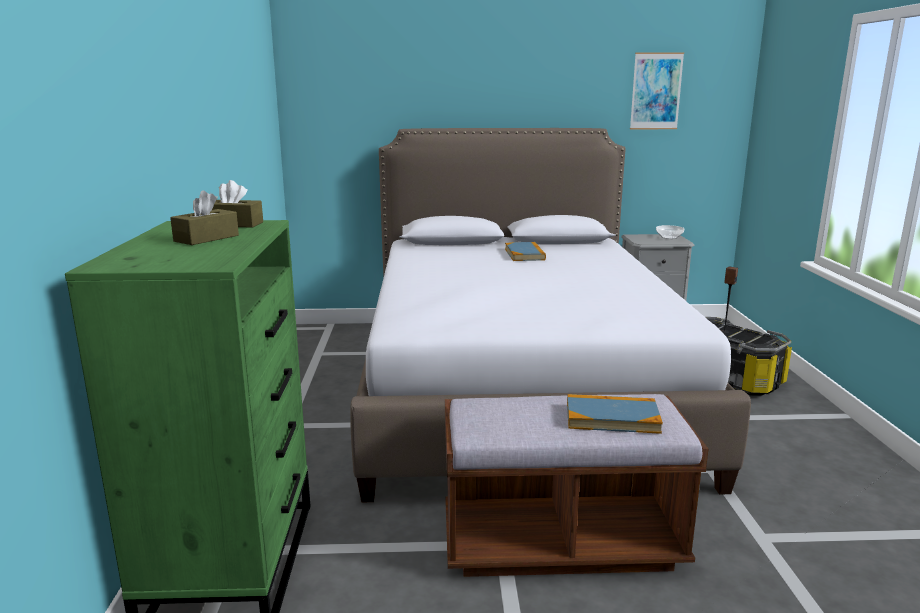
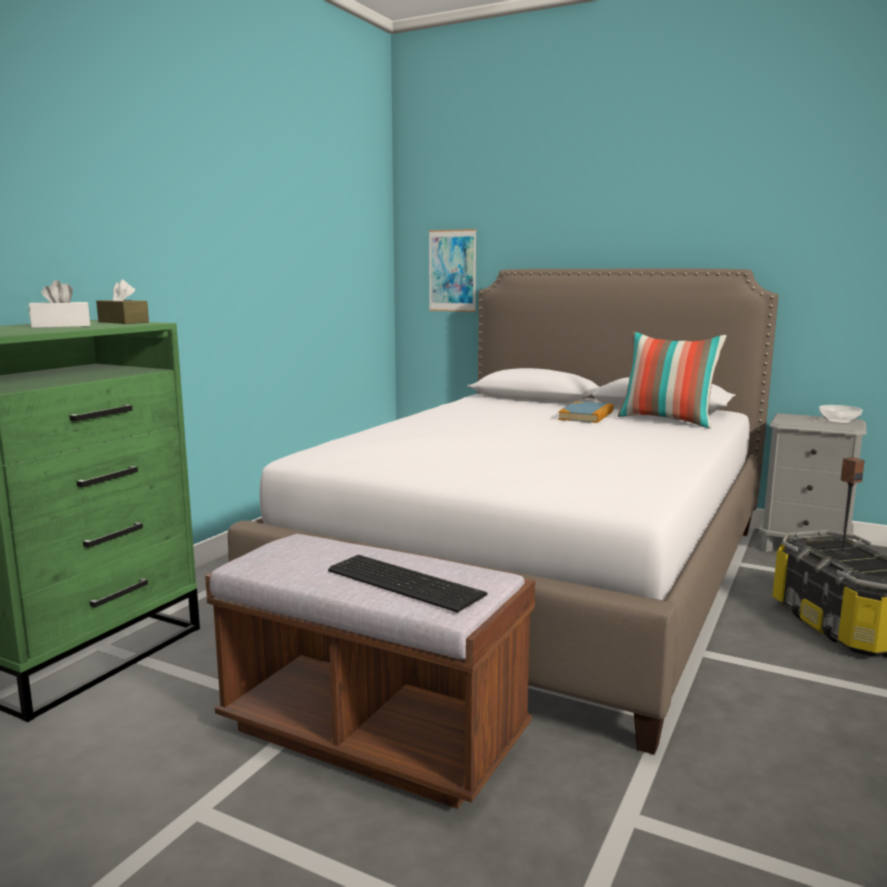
camera: 30 degrees right, 5 degrees down
brown tissue box [170,190,239,245] -> white tissue box [29,280,90,328]
book [567,394,663,434] -> keyboard [328,555,488,613]
picture [630,52,684,129] -> picture moved to [429,229,477,312]
none -> pillow [618,331,726,428]

